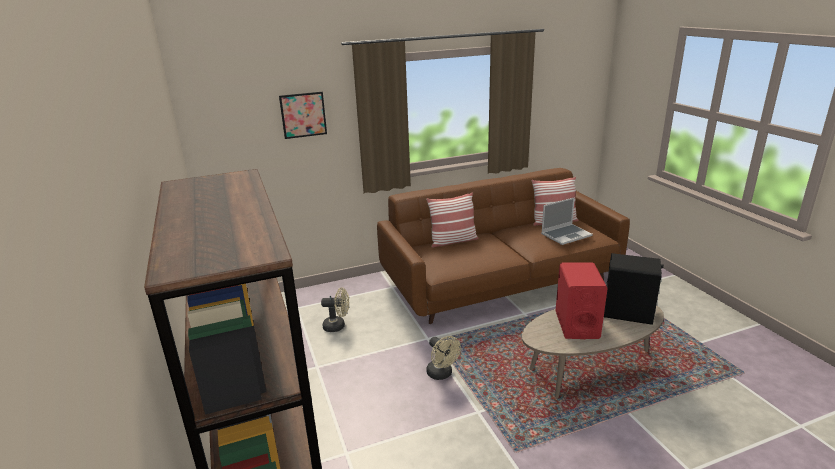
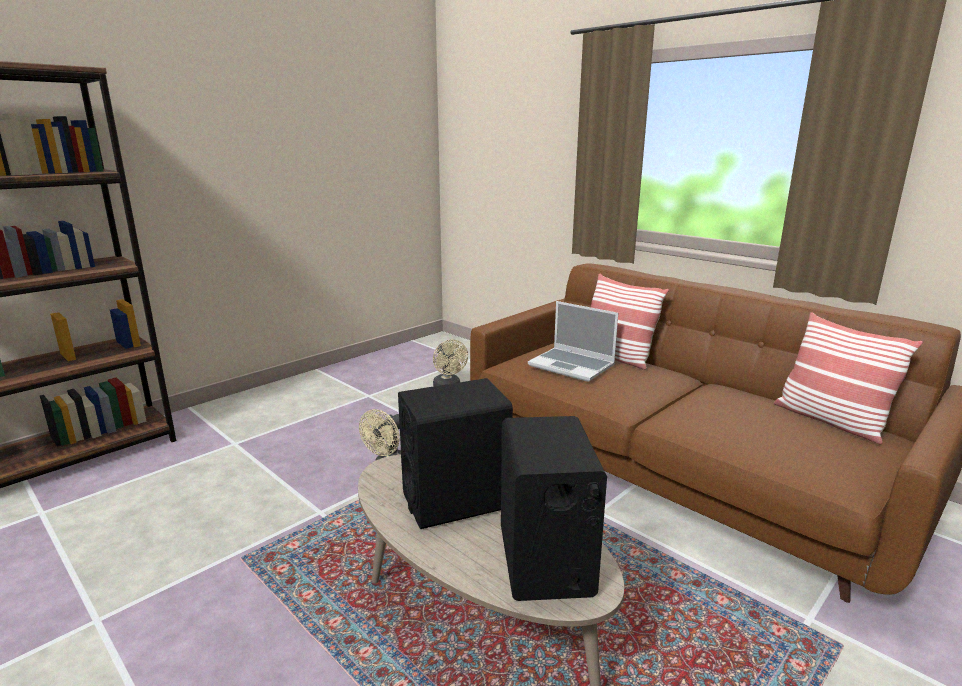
camera: 65 degrees right, 5 degrees down
picture [279,92,327,139] -> none
laptop [541,197,593,245] -> laptop moved to [528,301,618,382]
red speaker [555,263,608,339] -> black speaker [398,378,513,529]

